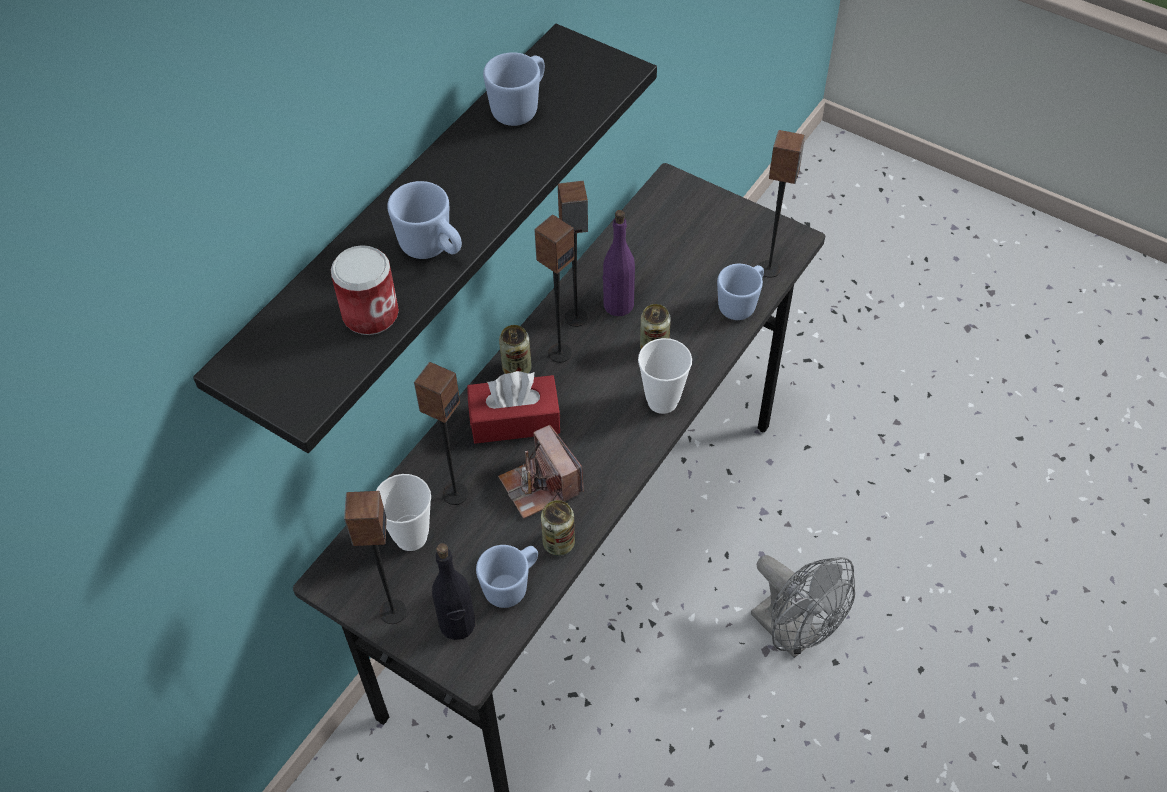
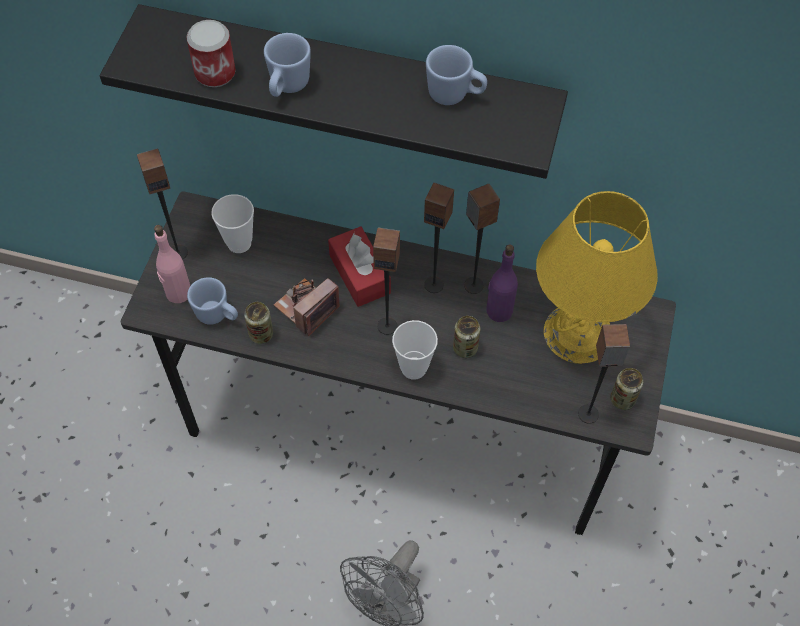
camera: 70 degrees right, 5 degrees up
speaker [414,362,468,505] -> speaker moved to [373,227,400,335]
black bottle [432,543,475,640] -> pink bottle [154,225,190,303]
can [499,325,532,374] -> can moved to [610,368,643,410]
blue mug [717,264,764,320] -> none
none -> yellow table lamp [536,191,658,364]

